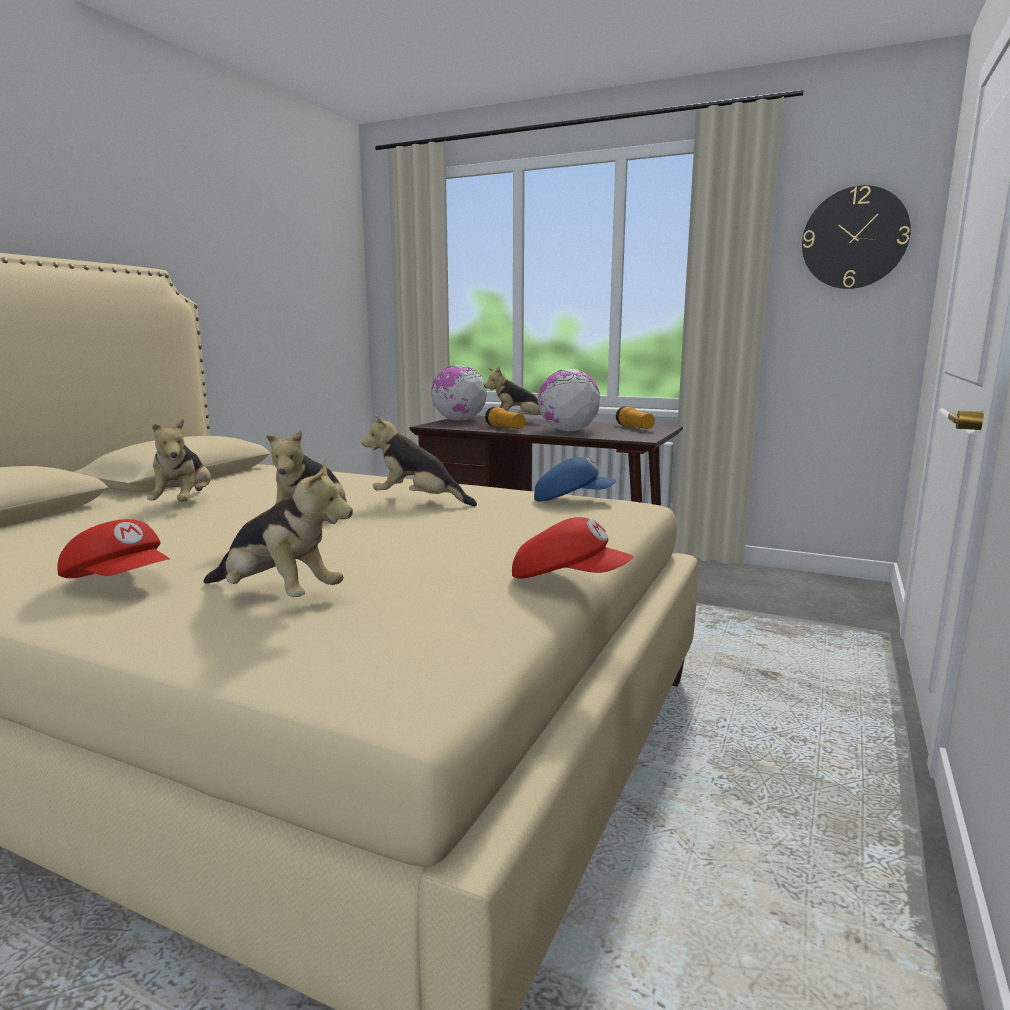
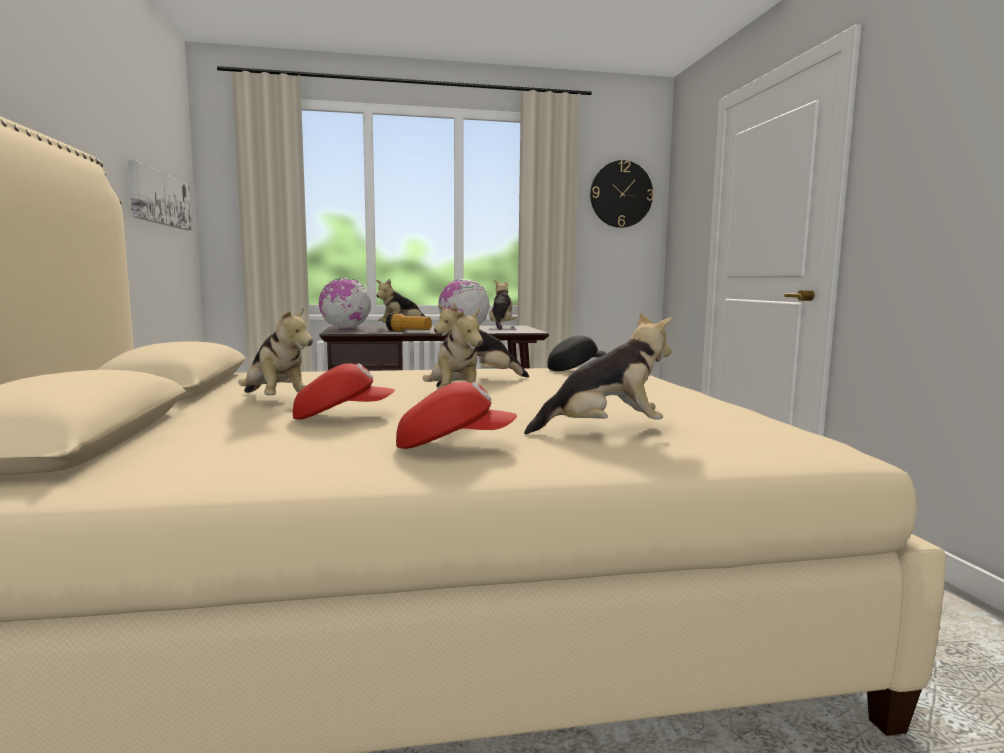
camera: 35 degrees left, 5 degrees down
red cap [512,517,633,579] -> red cap moved to [293,363,395,419]
blue cap [534,457,616,502] -> black cap [547,335,606,371]
flashlight [616,406,655,429] -> plush toy [489,280,517,330]
none -> picture [127,160,192,230]

